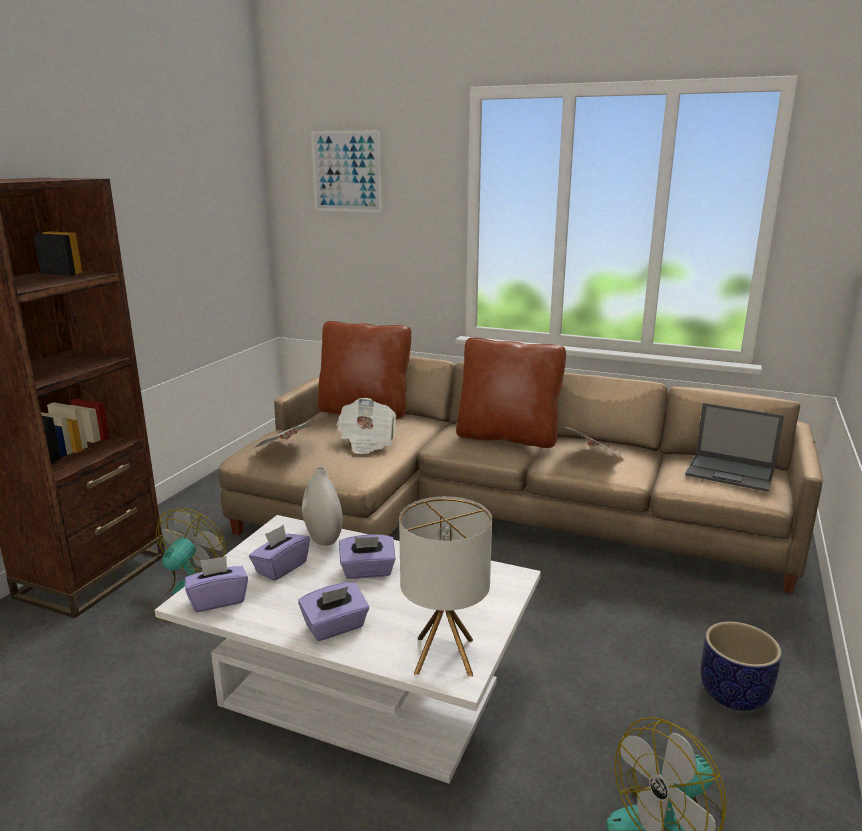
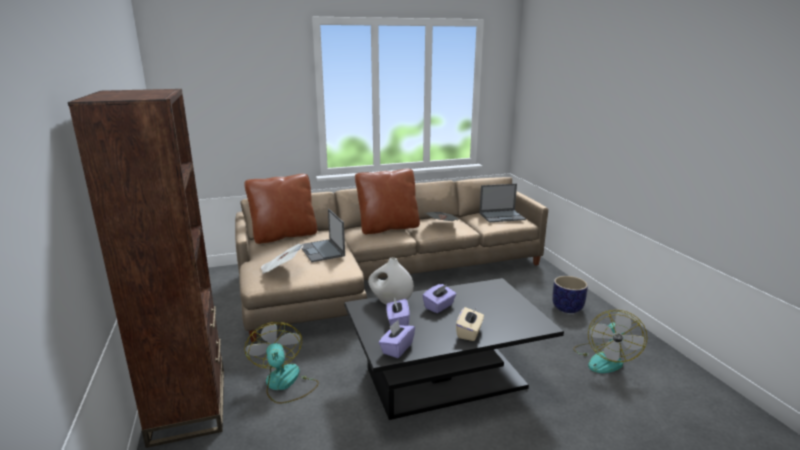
camera: 40 degrees left, 0 degrees up
white coffee table [155,515,541,784] -> black coffee table [344,278,564,420]
purple tissue box [298,582,369,641] -> beige tissue box [456,307,484,341]
picture [311,130,382,213] -> none
newspaper [336,398,396,454] -> laptop [302,209,345,262]
table lamp [399,496,492,677] -> none

